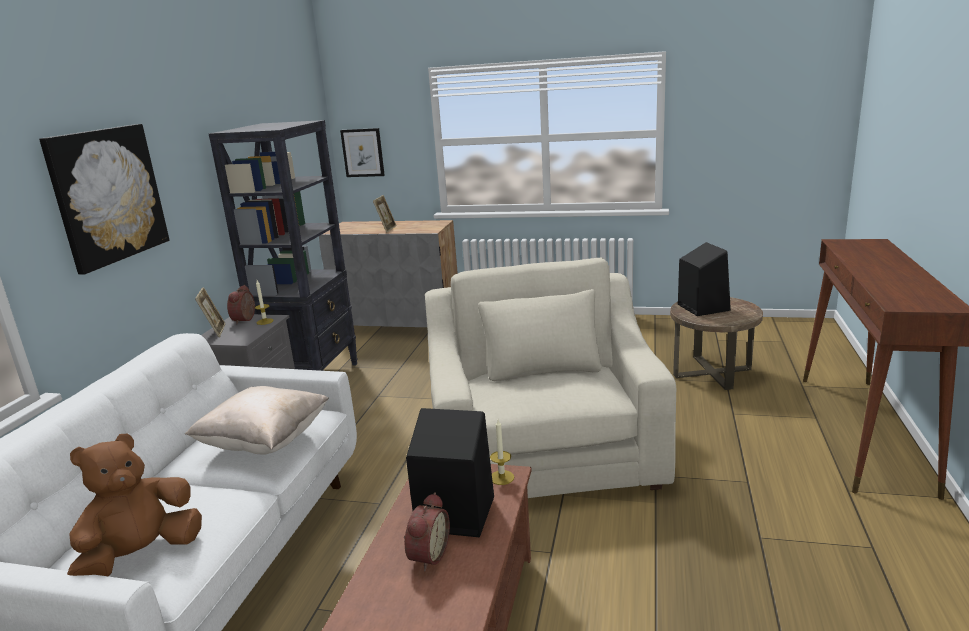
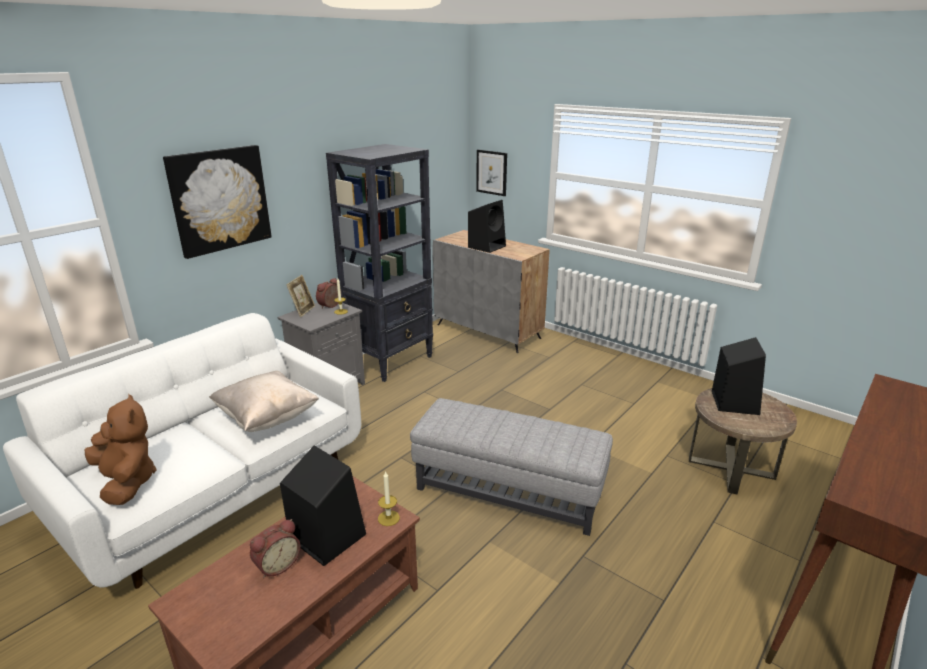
camera: 25 degrees right, 5 degrees up
brown plush toy [67,434,202,576] -> brown plush toy turned 75 degrees clockwise [85,394,156,505]
picture frame [373,195,397,233] -> black speaker [468,200,506,253]
beige armchair [425,257,676,498] -> grey ottoman [410,398,613,536]

